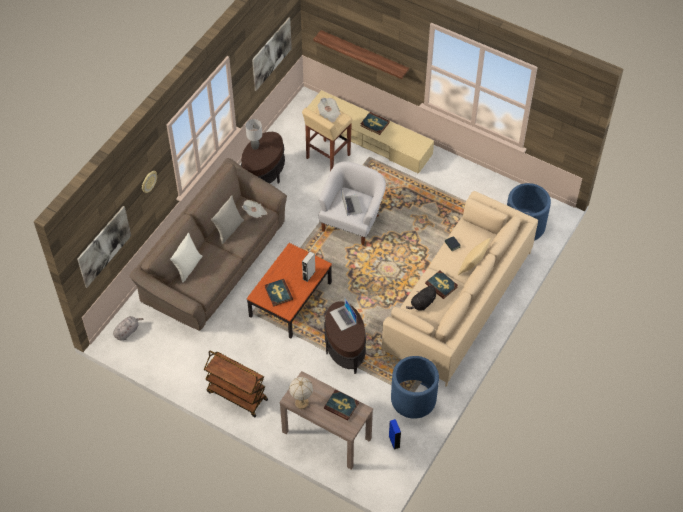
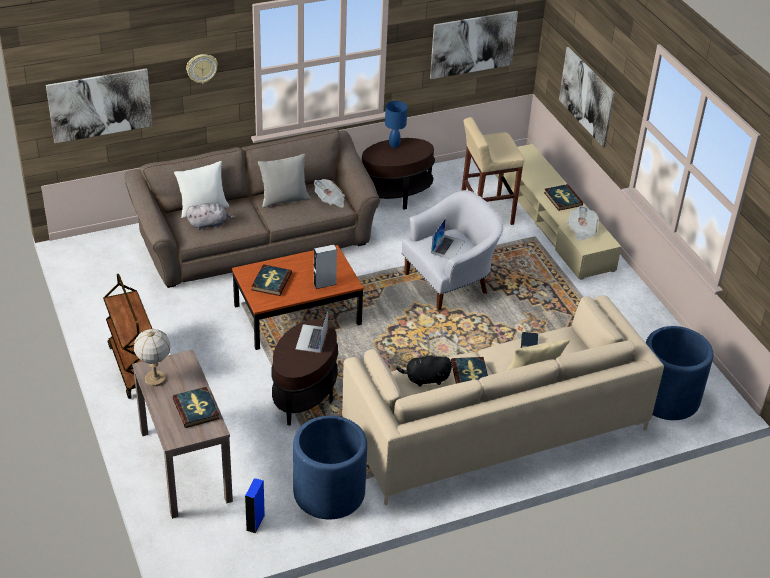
camera: 35 degrees right, 15 degrees down
grey plush toy [113,316,143,341] -> grey plush toy moved to [186,203,235,230]
grey table lamp [246,119,262,150] -> blue table lamp [385,101,407,148]
shelf [313,30,409,79] -> picture [559,47,615,147]
newspaper [318,97,341,123] -> newspaper moved to [568,206,599,241]

